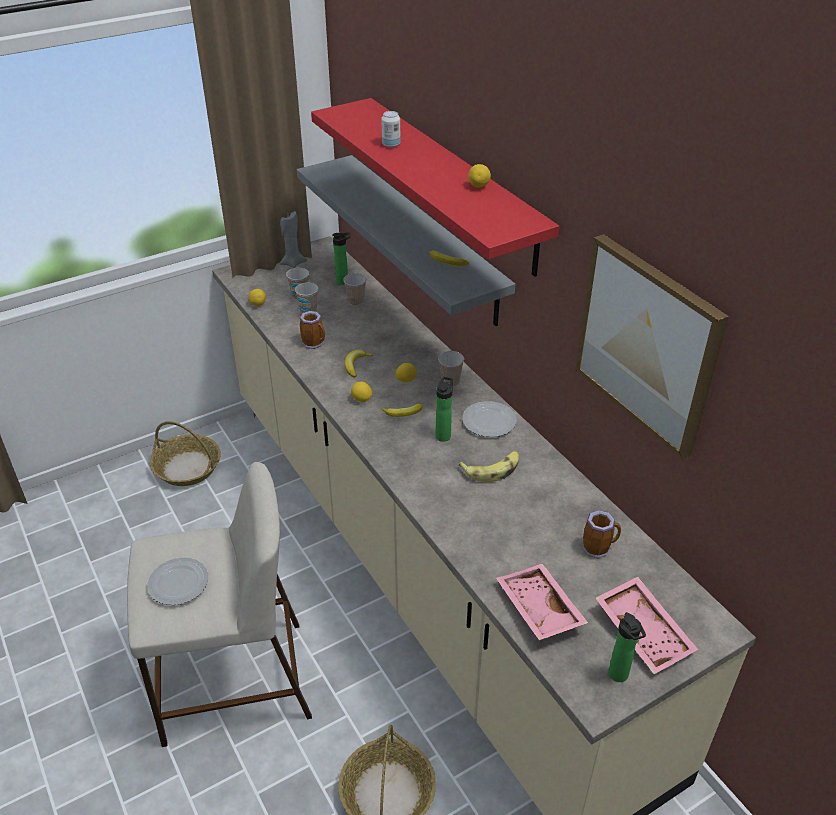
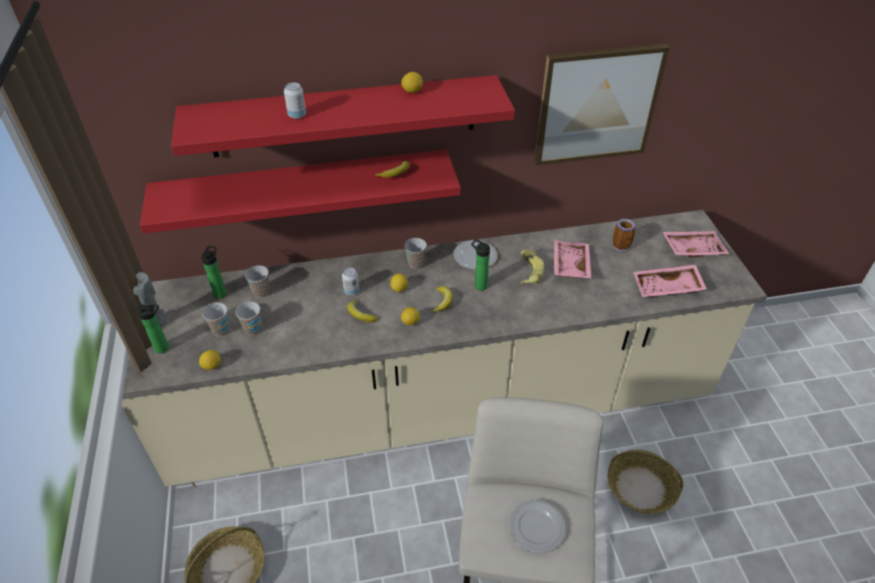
camera: 70 degrees left, 5 degrees up
grey shelf [297,155,515,326] -> red shelf [140,150,461,234]
mug [300,311,325,349] -> none
bottle [608,612,646,682] -> bottle moved to [136,304,169,354]
none -> can [342,268,359,295]
none -> pink tray [554,240,592,279]

